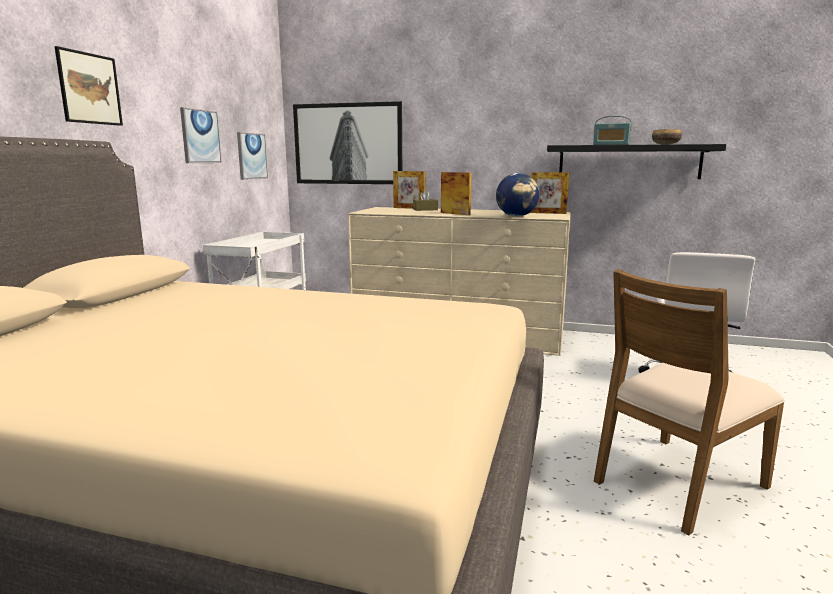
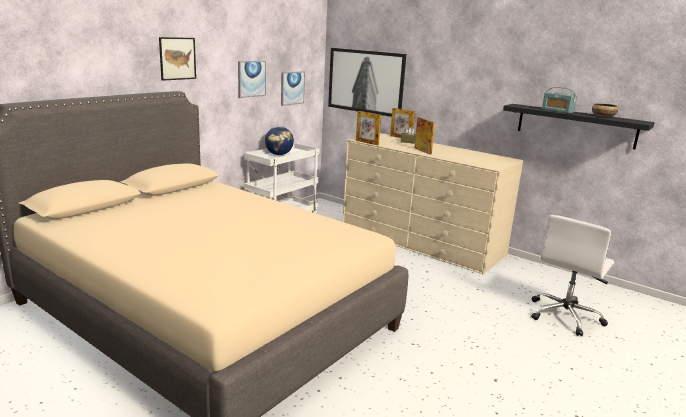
camera: 20 degrees right, 5 degrees up
globe [496,173,539,217] -> globe moved to [265,126,294,155]
picture frame [530,172,569,214] -> picture frame moved to [356,111,381,145]
brown chair [594,269,785,536] -> none

